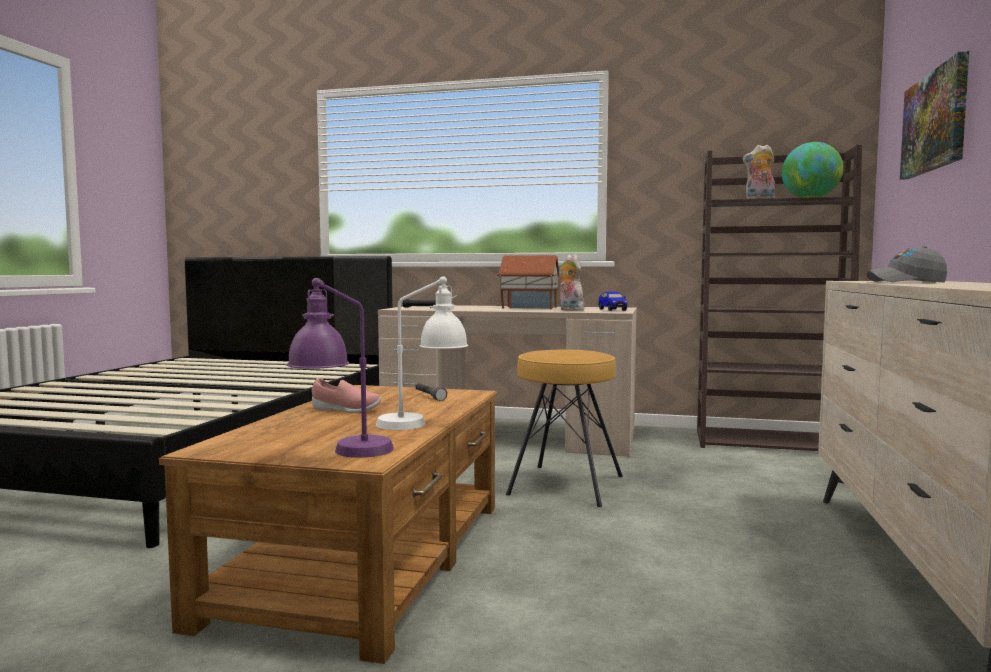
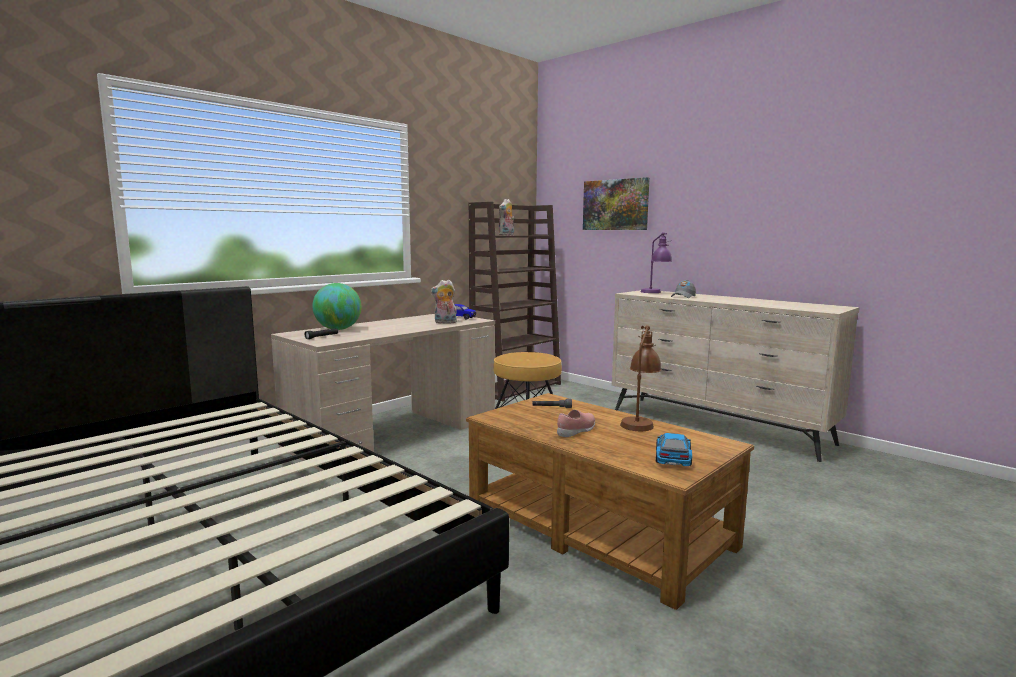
camera: 60 degrees left, 5 degrees up
purple table lamp [287,278,394,458] -> purple table lamp moved to [641,232,672,293]
white table lamp [376,276,468,430] -> brown table lamp [620,325,662,431]
toy house [497,255,559,309] -> none
globe [782,142,843,198] -> globe moved to [312,283,361,330]
none -> toy car [656,433,692,466]

